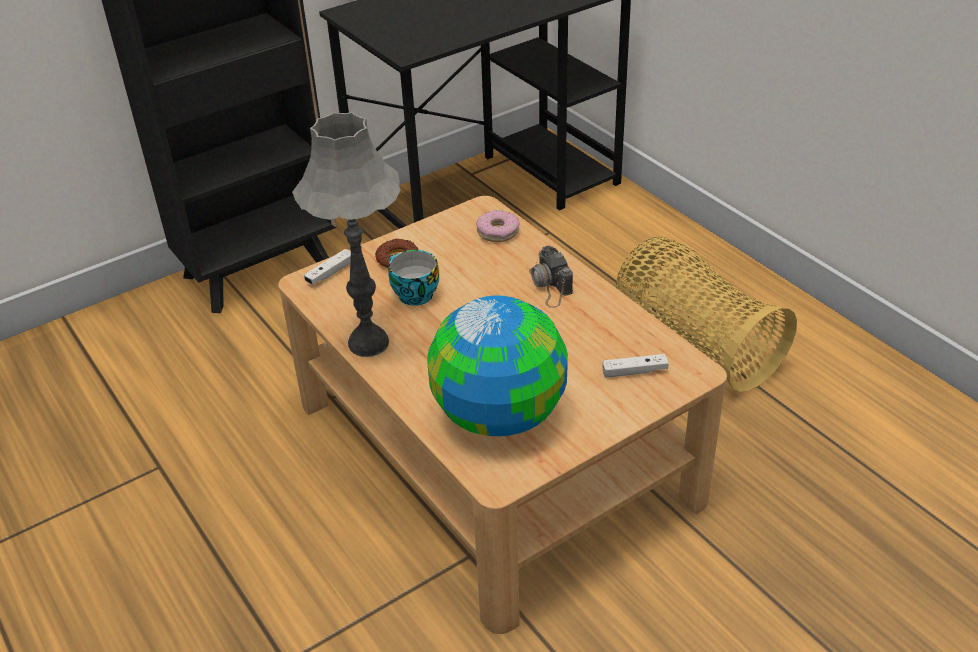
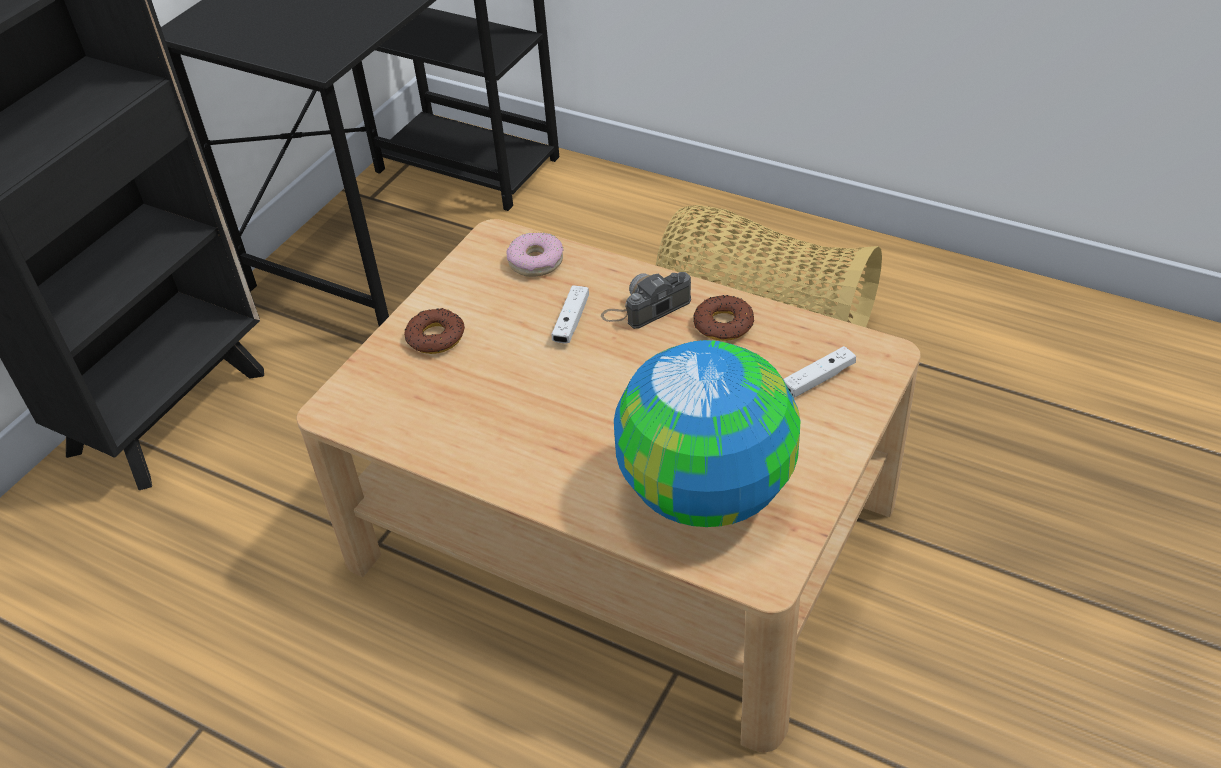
camera: 25 degrees left, 5 degrees up
grey table lamp [292,112,401,357] -> none
white game controller [304,249,351,285] -> white game controller moved to [552,285,589,343]
cup [389,250,439,306] -> none
camera [529,246,573,308] -> camera turned 105 degrees clockwise [601,272,691,329]
none -> donut [693,295,754,341]

